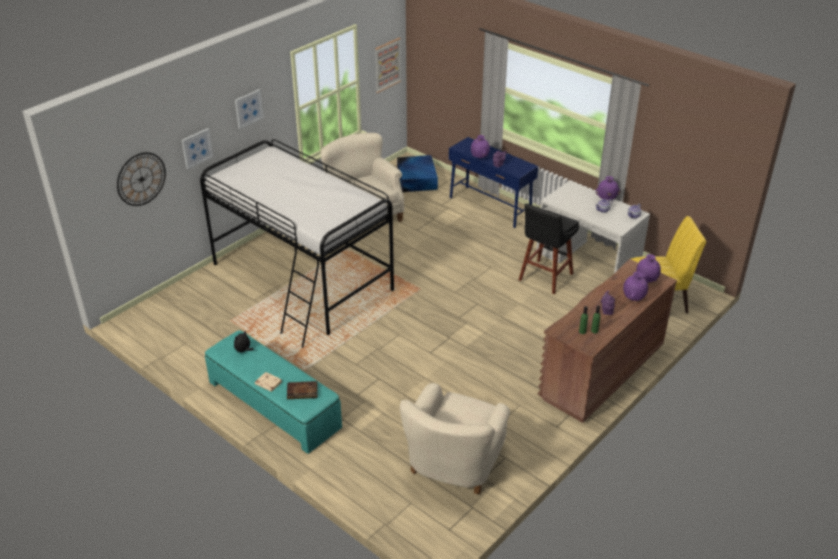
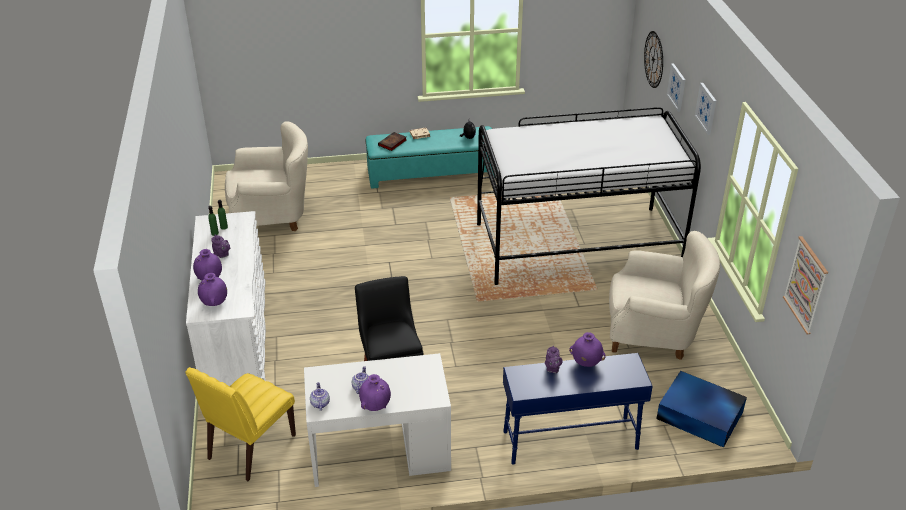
camera: 130 degrees right, 0 degrees up
beige armchair [400,383,510,494] -> beige armchair turned 105 degrees clockwise [225,121,308,231]
brown dresser [537,259,677,423] -> white dresser [186,211,266,387]

